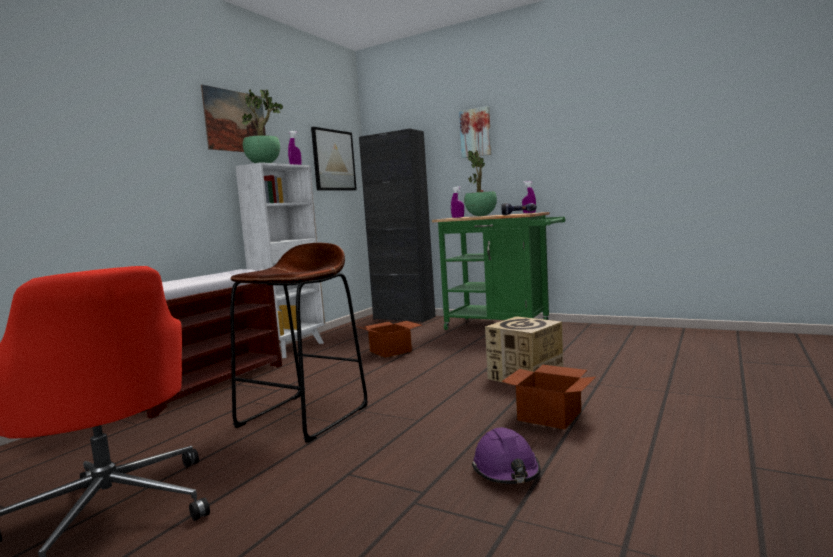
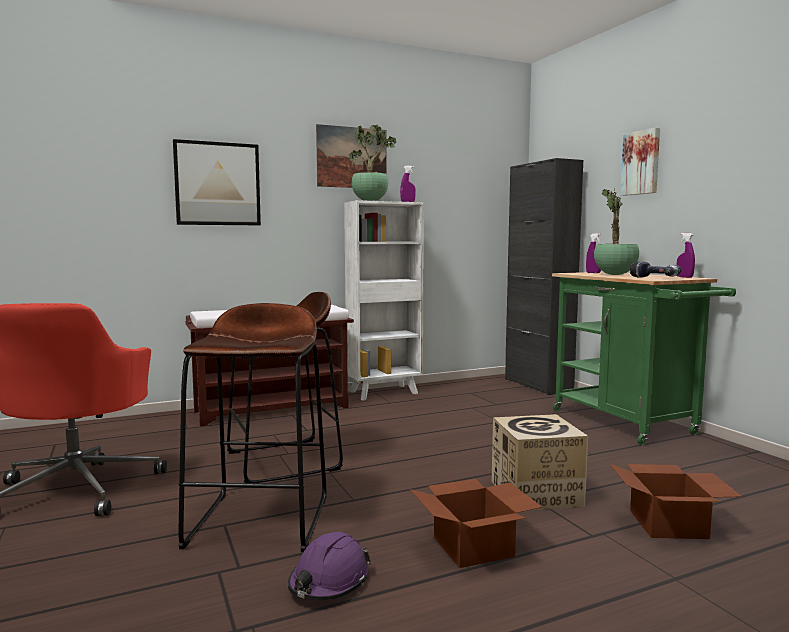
camera: 35 degrees right, 0 degrees up
picture [311,127,357,190] -> picture moved to [173,139,261,225]
cardboard box [356,321,422,358] -> cardboard box moved to [609,463,742,539]
none -> brown stool [178,303,327,552]

